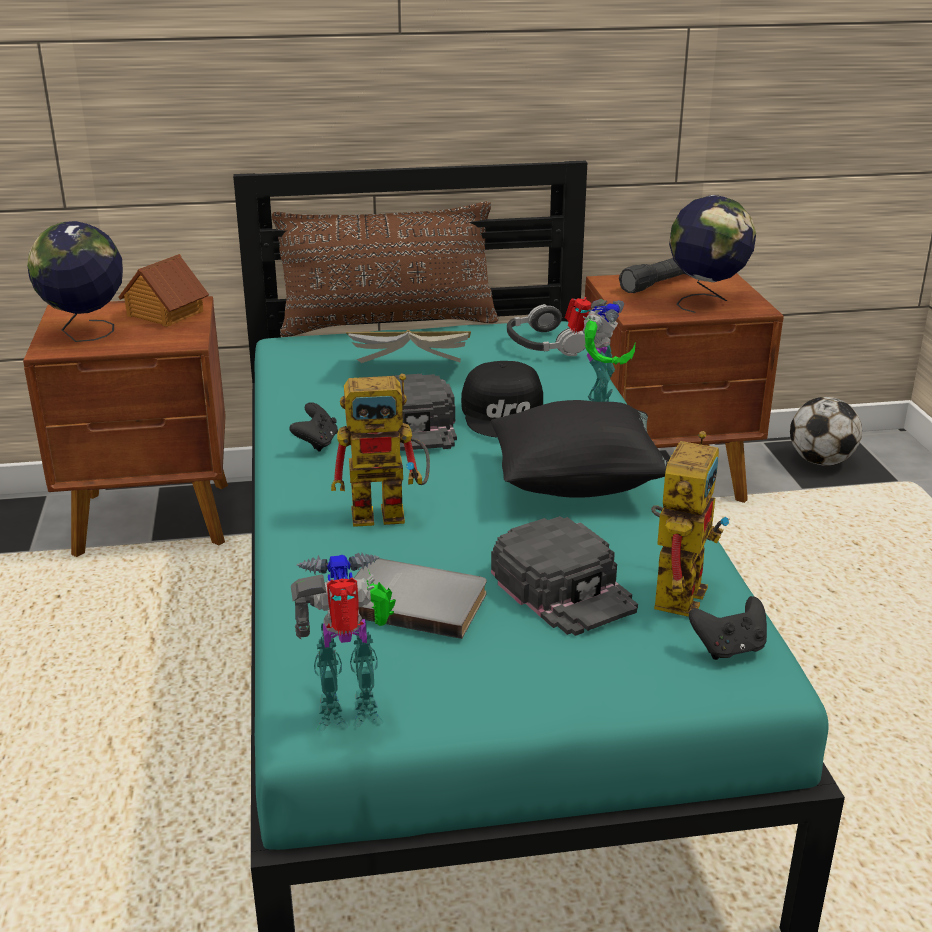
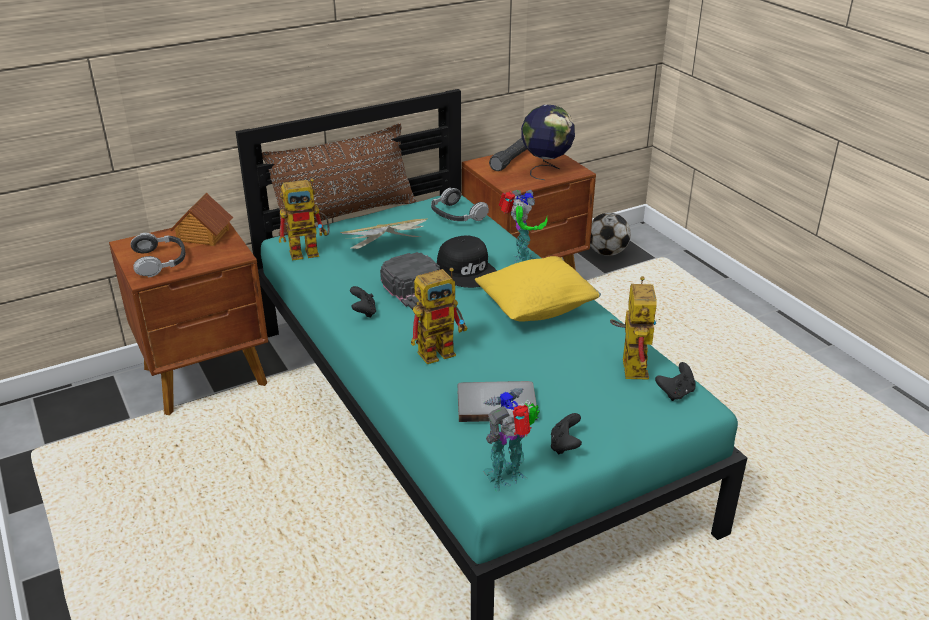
camera: 20 degrees left, 5 degrees up
globe [27,221,123,342] -> headphones [131,233,185,277]
black pillow [491,400,668,498] -> yellow pillow [475,256,601,322]
black cap [491,516,638,636] -> none
none -> toy robot [279,178,330,261]
none -> black game controller [551,413,582,455]

